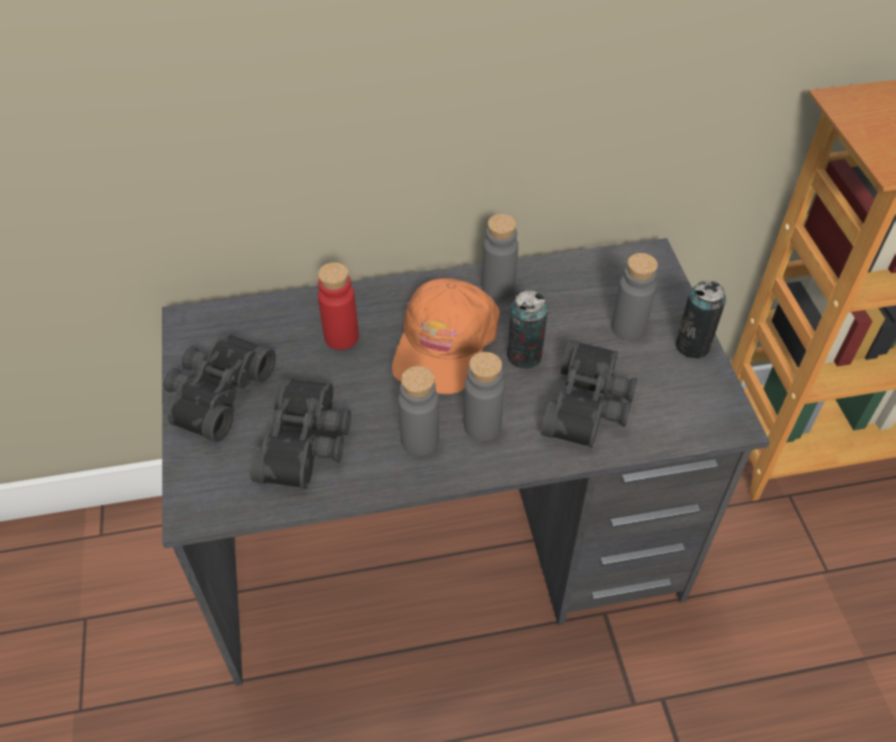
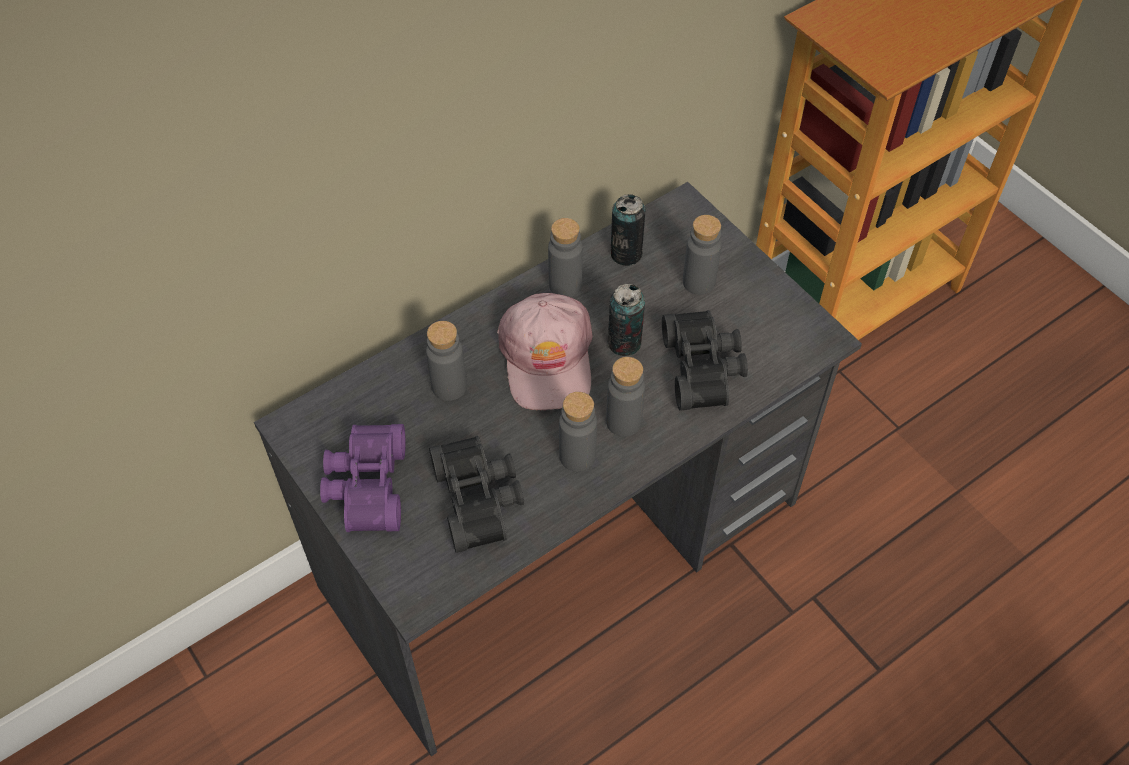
camera: 25 degrees left, 5 degrees up
black binoculars [163,334,276,442] -> purple binoculars [320,424,406,532]
red bottle [318,262,359,350] -> grey bottle [426,321,467,401]
orange cap [392,278,500,395] -> pink cap [497,293,592,410]
can [676,280,726,359] -> can moved to [611,194,646,266]

